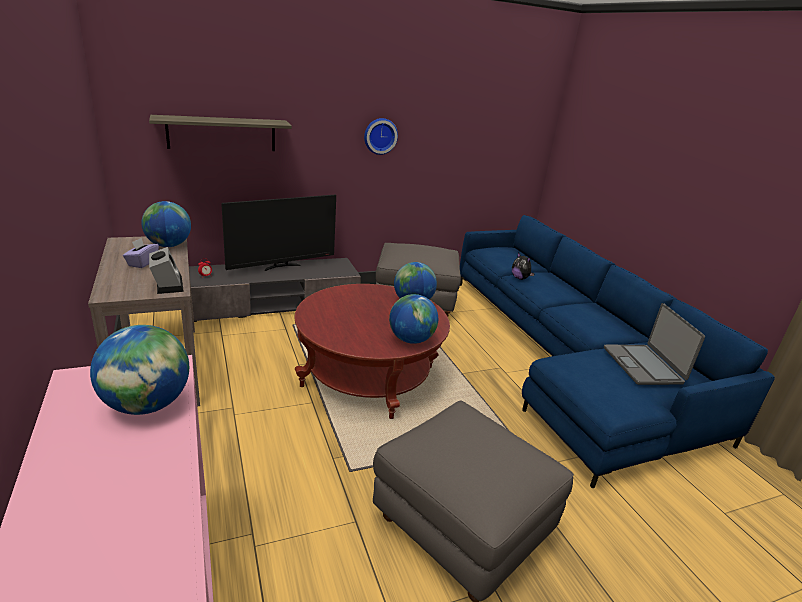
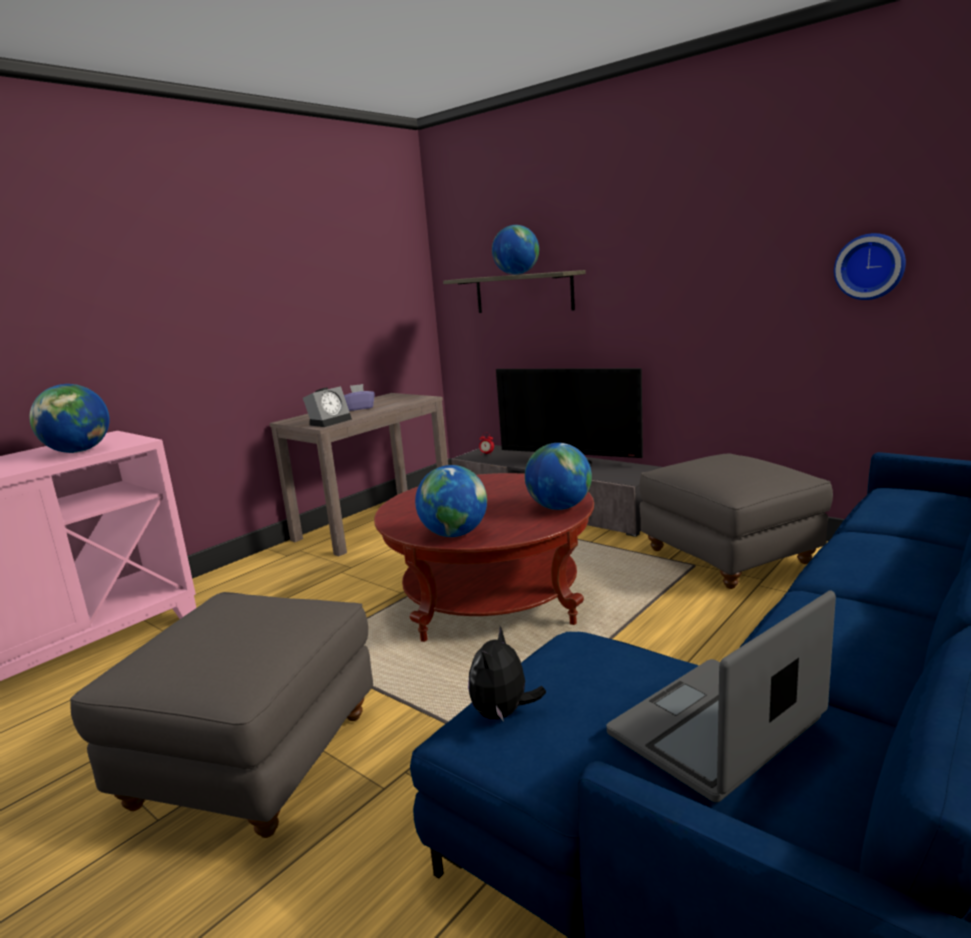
camera: 65 degrees right, 10 degrees down
globe [141,201,191,247] -> globe moved to [492,225,539,275]
wall clock [364,118,398,155] -> wall clock moved to [834,233,906,300]
plush toy [512,252,535,280] -> plush toy moved to [468,626,546,721]

